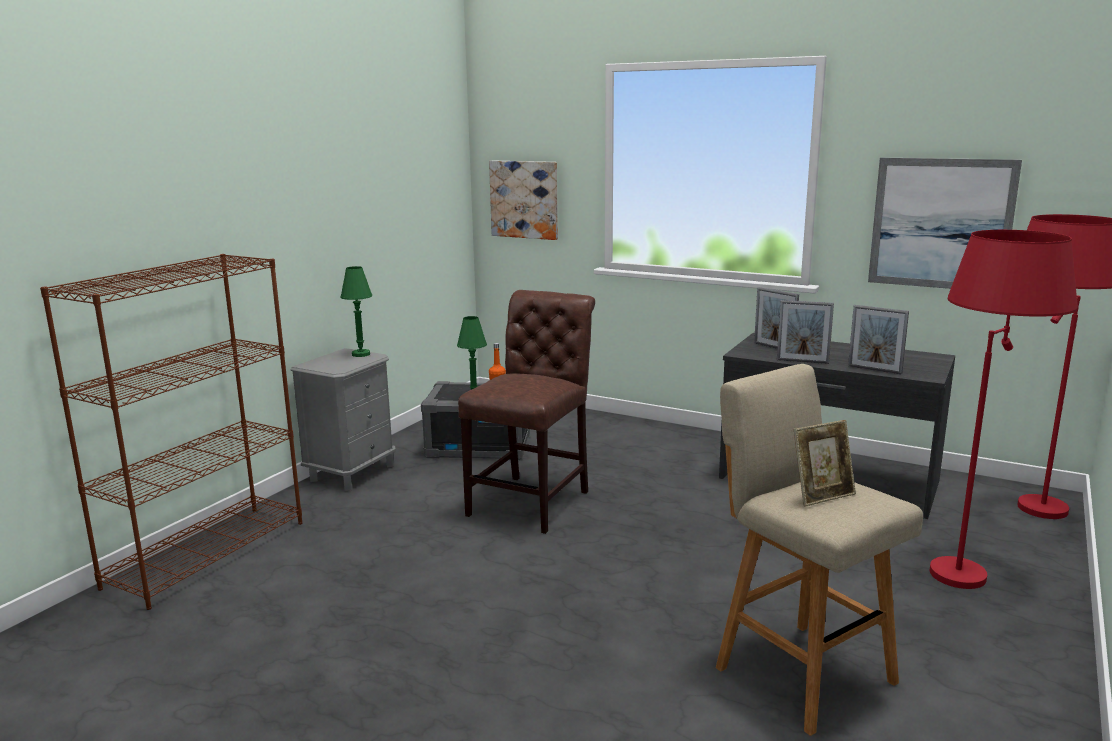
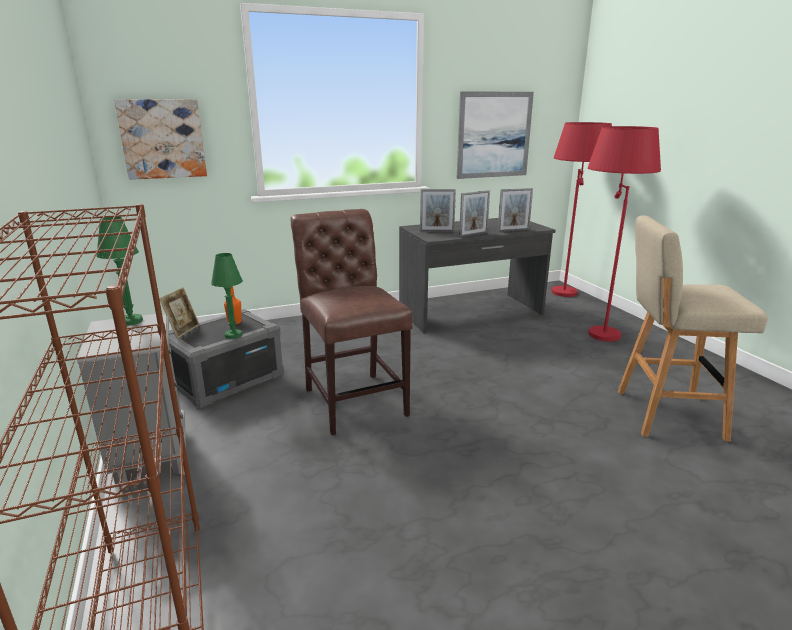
camera: 50 degrees left, 5 degrees up
picture frame [794,420,856,507] -> picture frame moved to [159,287,200,339]

